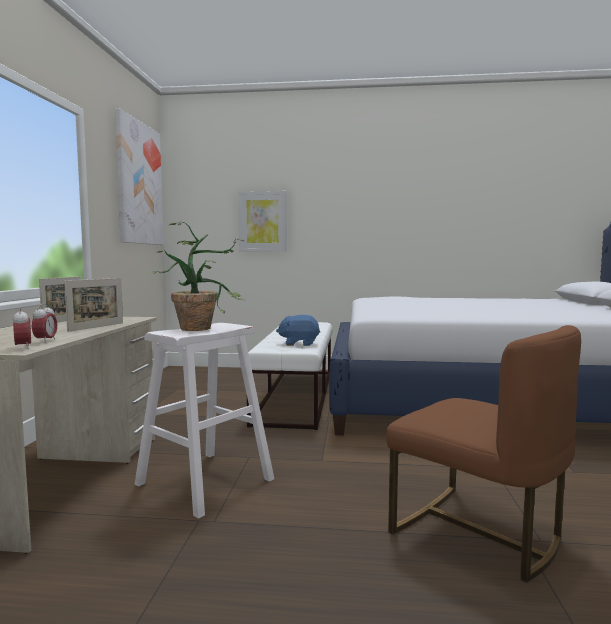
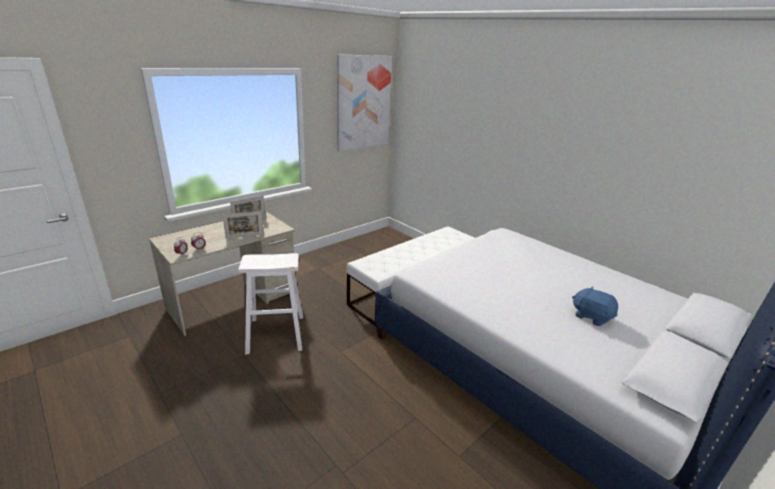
camera: 40 degrees right, 20 degrees up
potted plant [152,222,245,331] -> none
picture [238,191,287,251] -> none
blue plush toy [276,315,320,346] -> blue plush toy moved to [572,286,618,326]
brown chair [386,325,581,583] -> none

